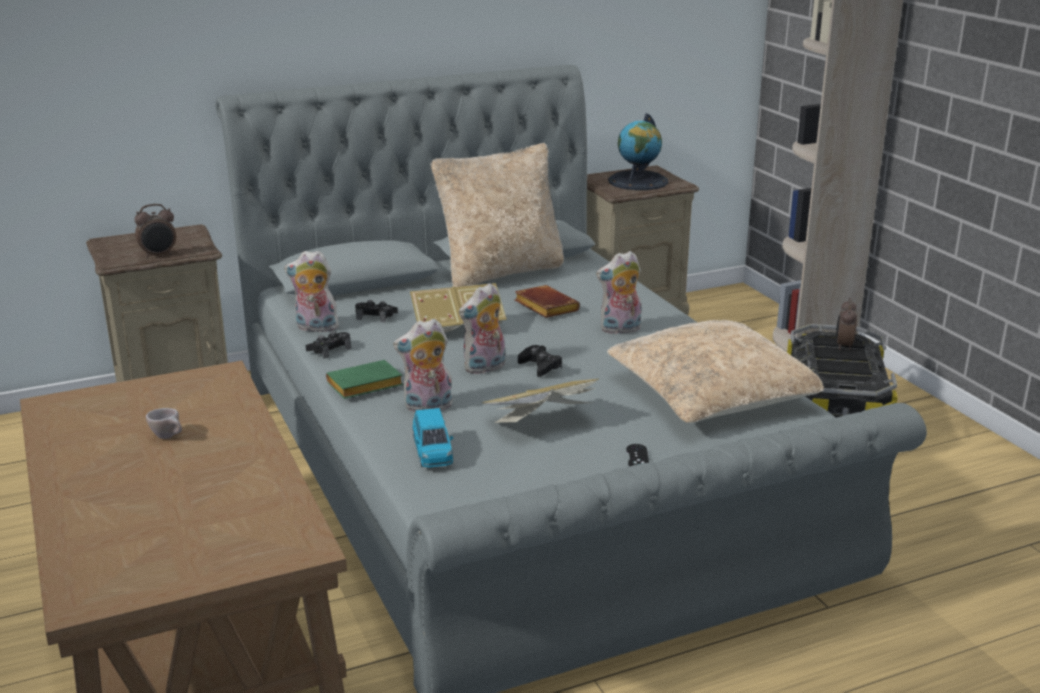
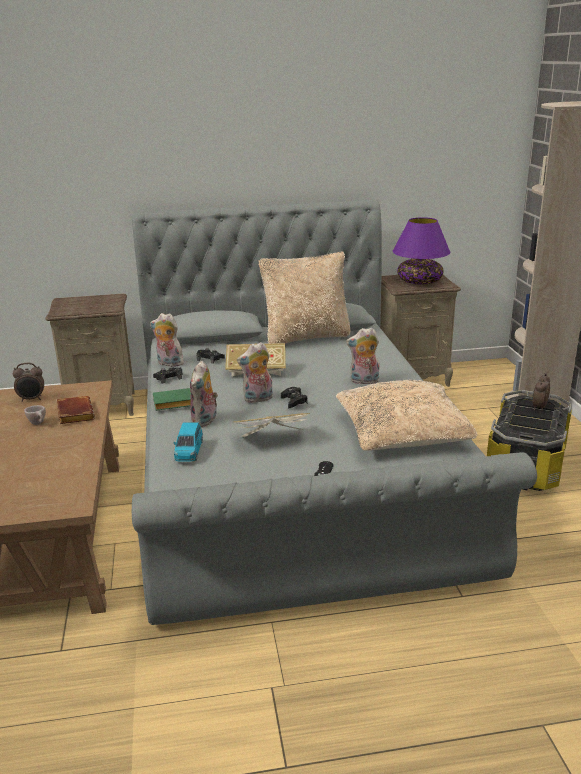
camera: 15 degrees right, 0 degrees up
alarm clock [134,204,176,258] -> alarm clock moved to [13,363,44,402]
plush toy [393,319,453,412] -> plush toy turned 75 degrees counterclockwise [190,361,218,428]
brown book [514,285,580,318] -> brown book moved to [56,396,95,424]
globe [608,113,668,190] -> purple table lamp [393,217,450,284]

